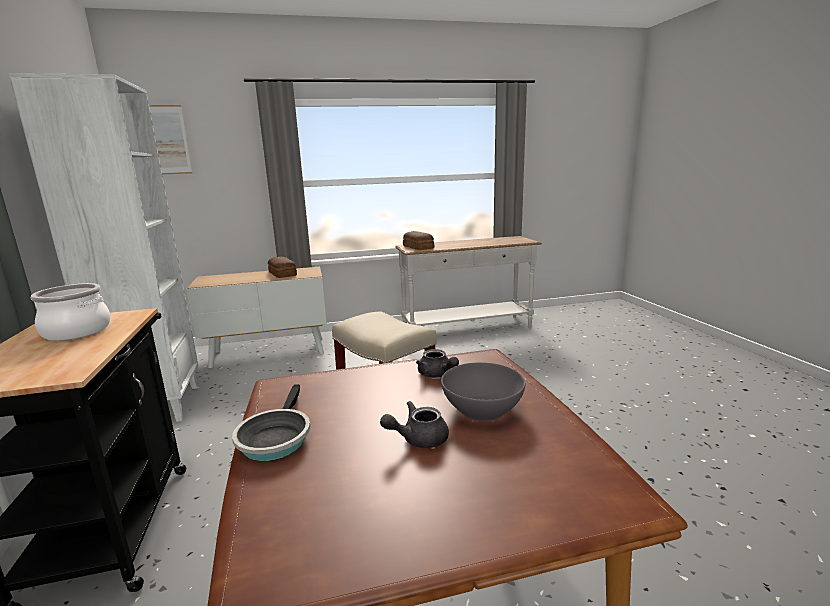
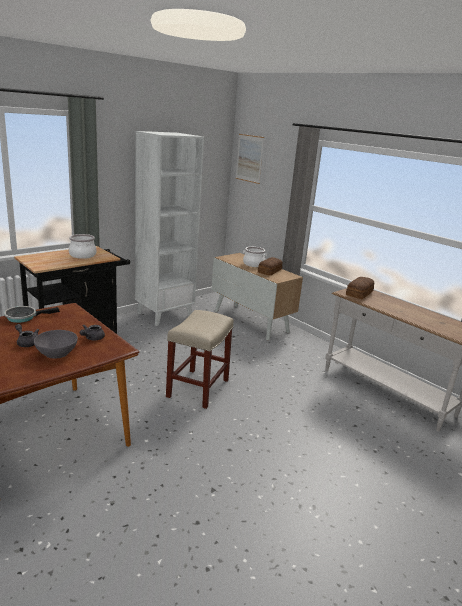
camera: 60 degrees right, 5 degrees up
none -> cooking pot [243,247,267,267]

